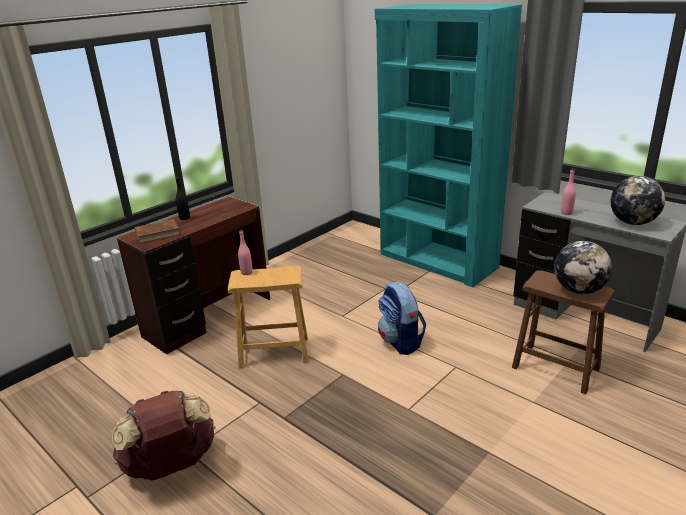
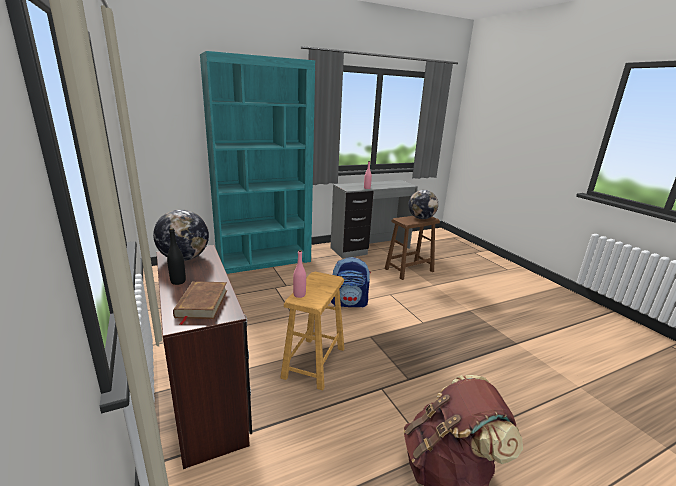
camera: 70 degrees left, 5 degrees down
globe [611,176,665,225] -> globe moved to [153,209,209,261]

